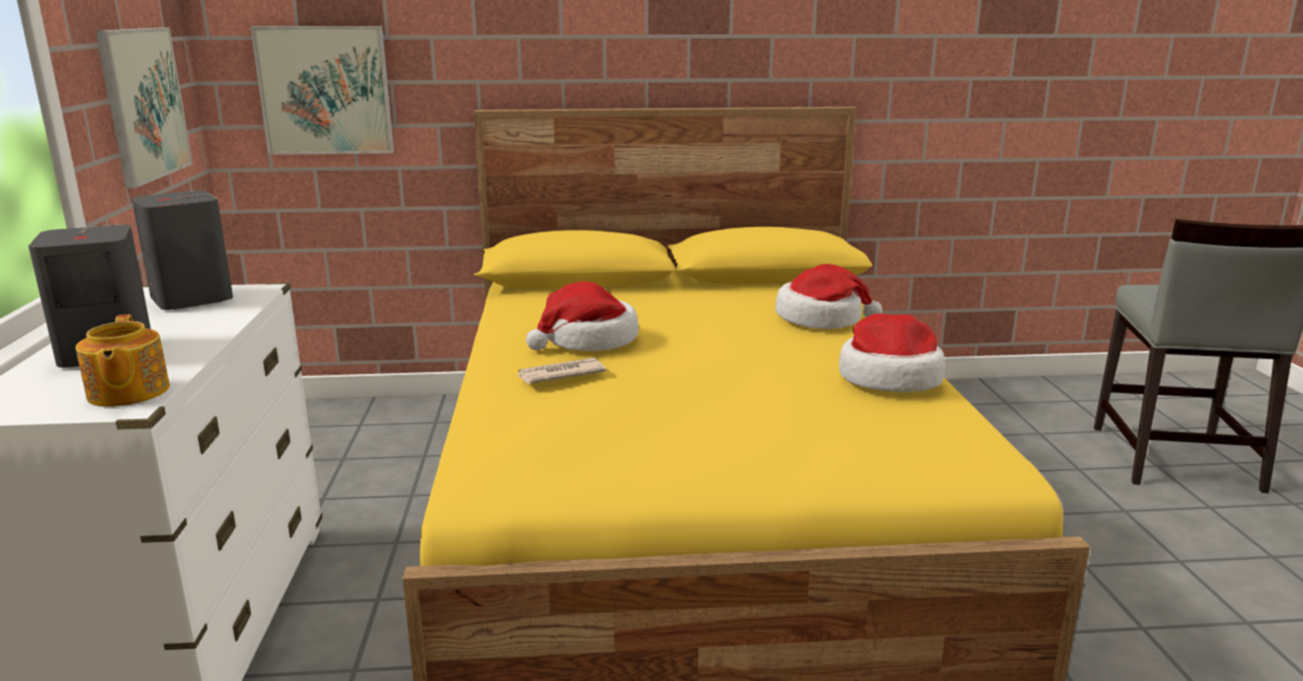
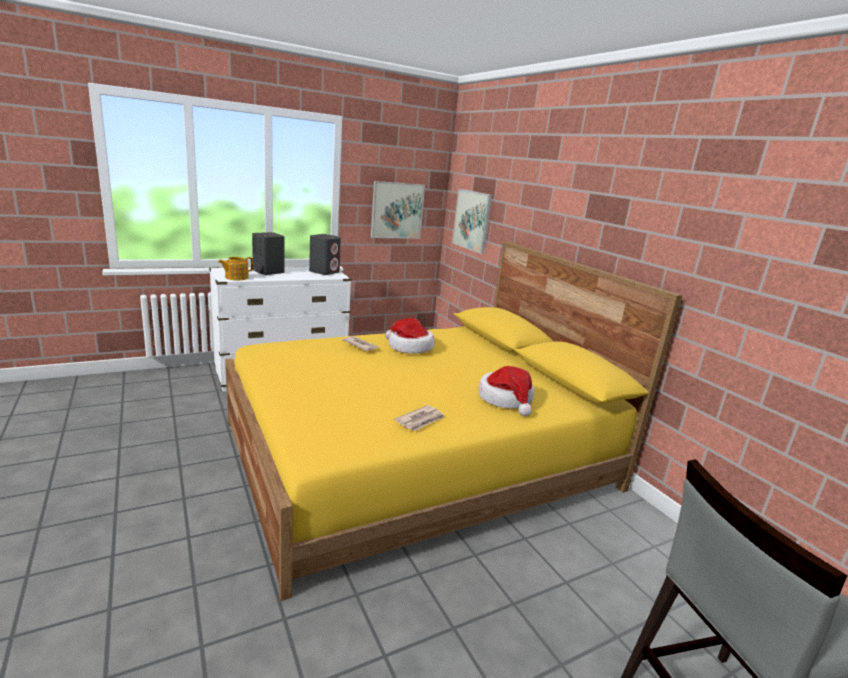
camera: 65 degrees right, 0 degrees up
hat [839,313,945,392] -> newspaper [394,405,445,431]

